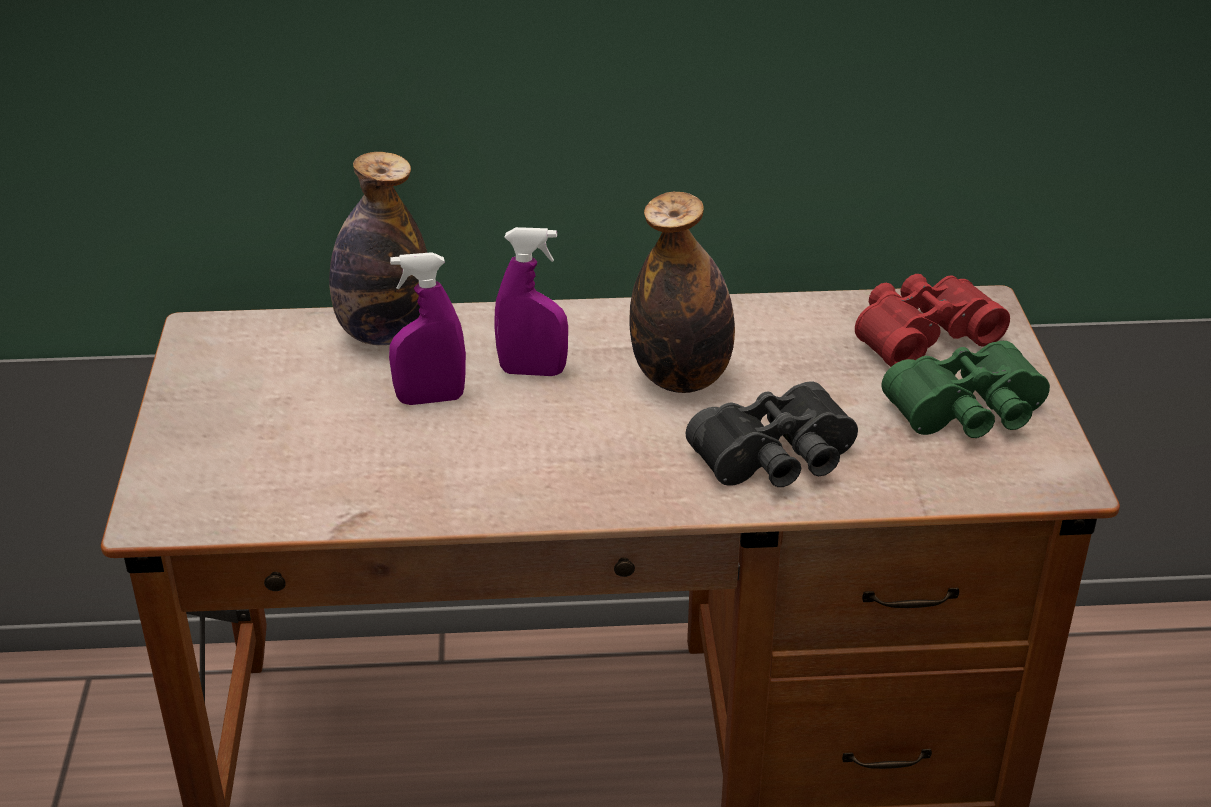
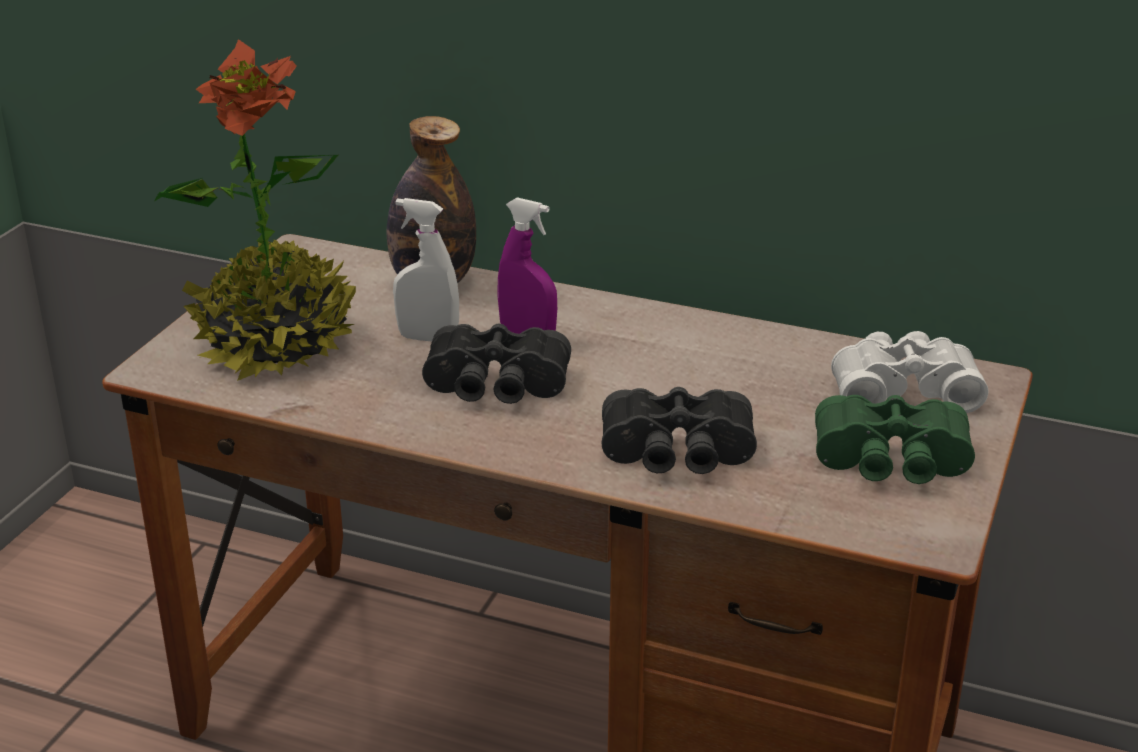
camera: 25 degrees right, 5 degrees down
purple spray bottle [389,252,466,405] -> white spray bottle [393,198,459,342]
bottle [630,192,735,393] -> none
red binoculars [855,274,1010,367] -> white binoculars [831,331,988,413]
none -> potted plant [155,39,356,381]
none -> black binoculars [422,323,571,404]

